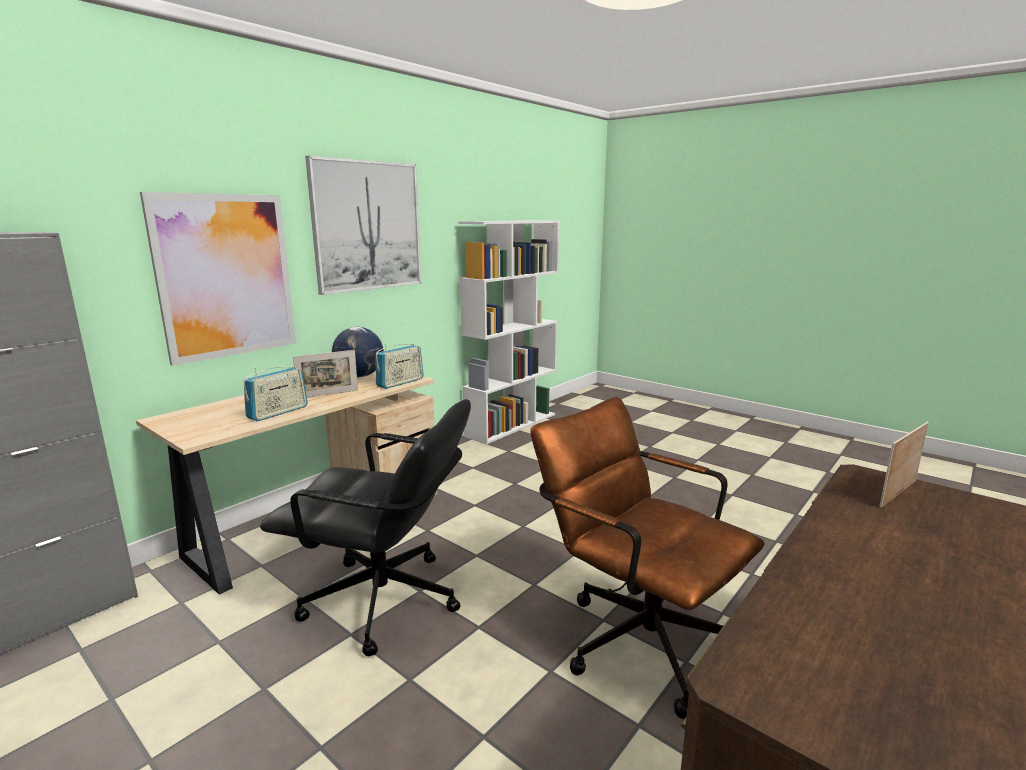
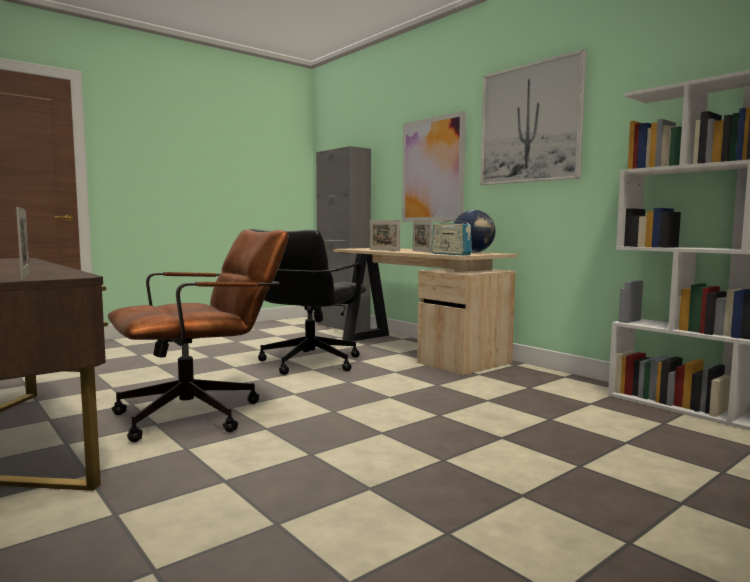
camera: 100 degrees right, 10 degrees down
radio [244,367,308,421] -> picture frame [370,220,400,251]

